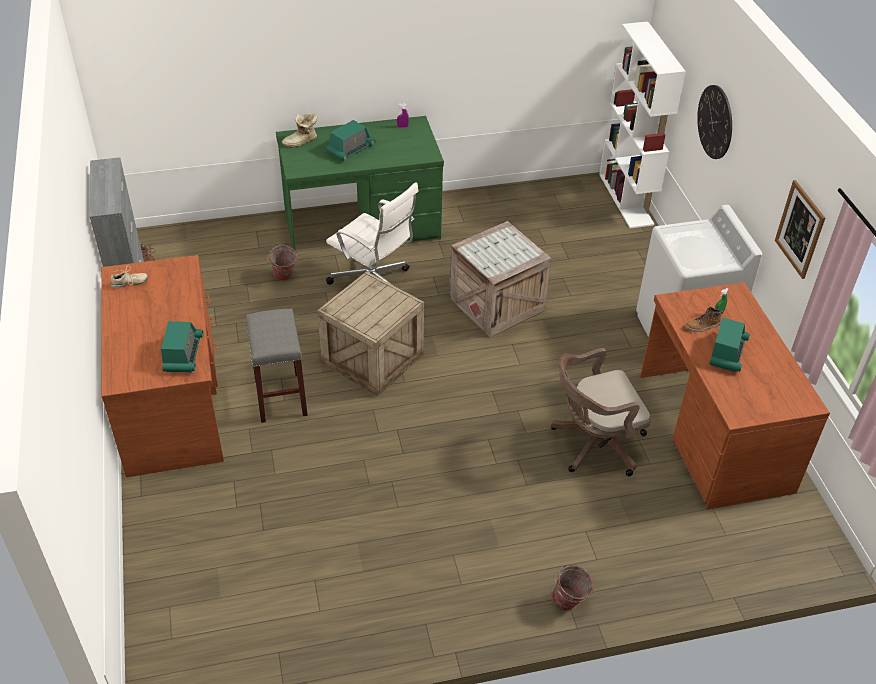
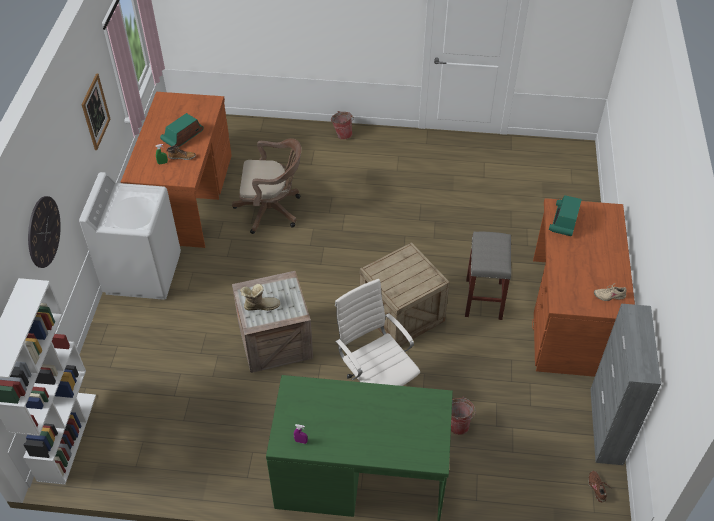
camera: 160 degrees left, 5 degrees up
boot [282,112,318,147] -> boot moved to [240,284,280,311]
radio [326,120,376,161] -> none

